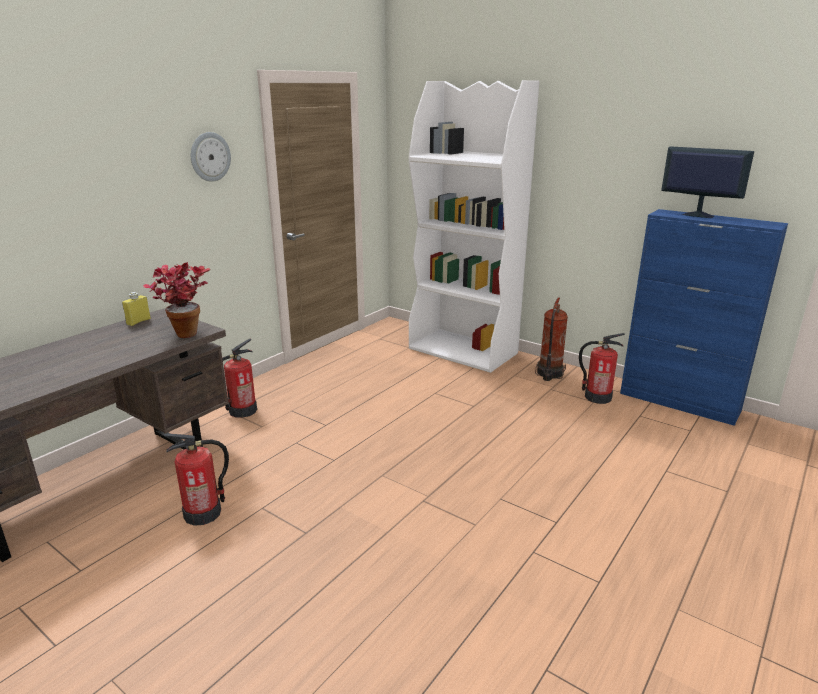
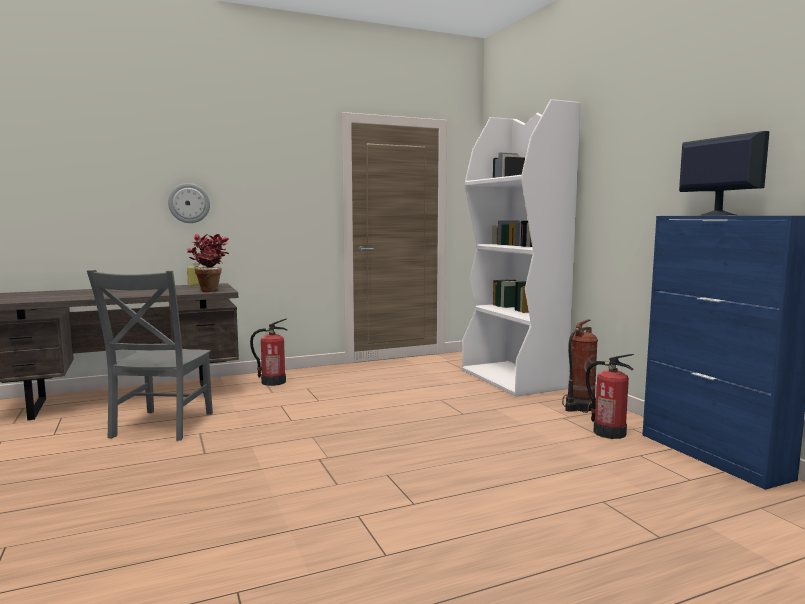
camera: 30 degrees right, 15 degrees down
fire extinguisher [164,434,229,526] -> grey chair [87,270,213,441]
wall clock [191,132,231,182] -> wall clock moved to [168,183,210,223]

